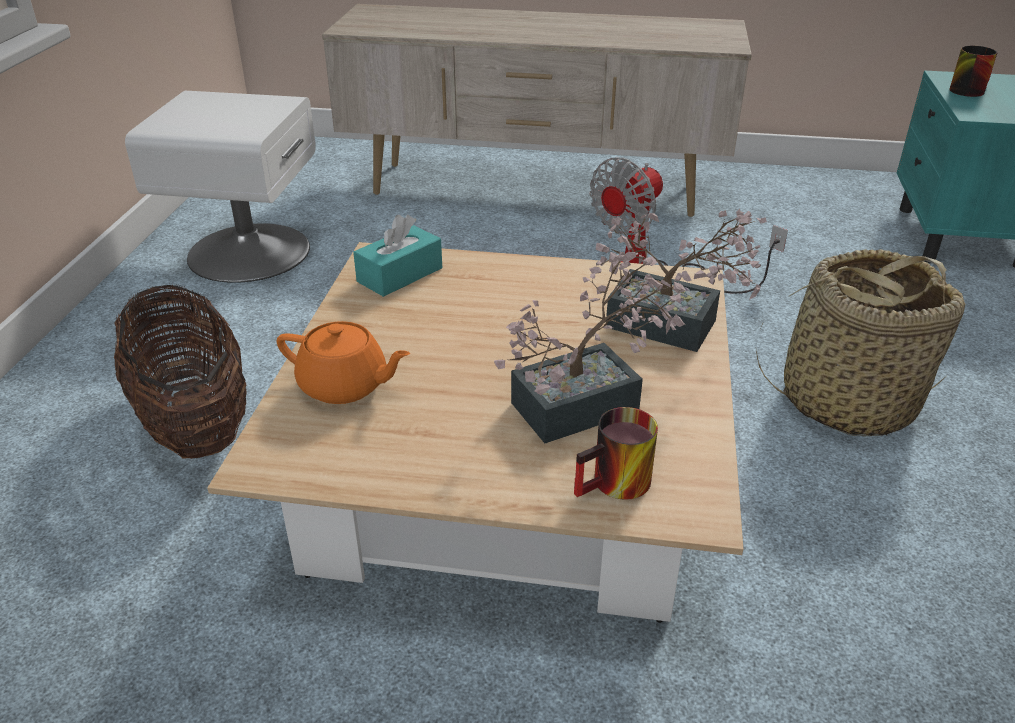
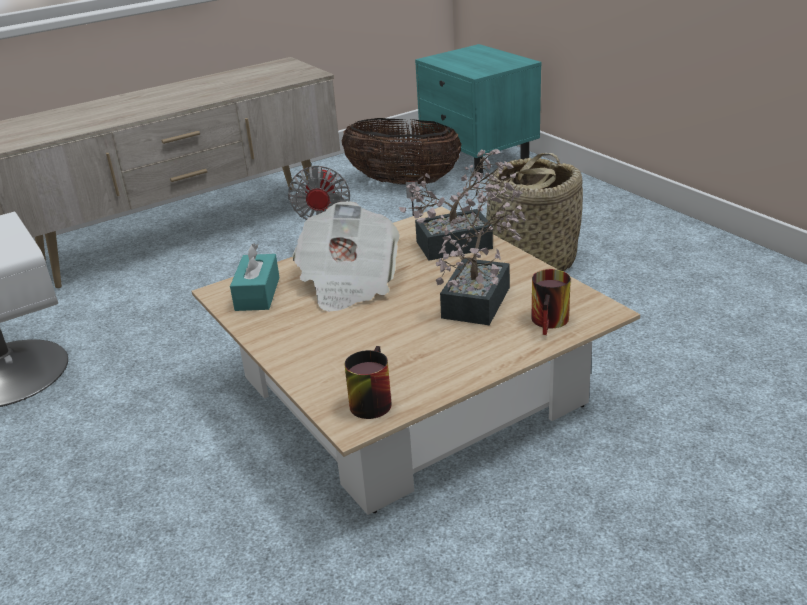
camera: 40 degrees left, 5 degrees down
basket [114,285,247,459] -> basket moved to [342,118,461,185]
orange teapot [277,321,410,404] -> none
mug [949,46,998,97] -> mug moved to [344,346,392,419]
none -> newspaper [292,201,400,312]

